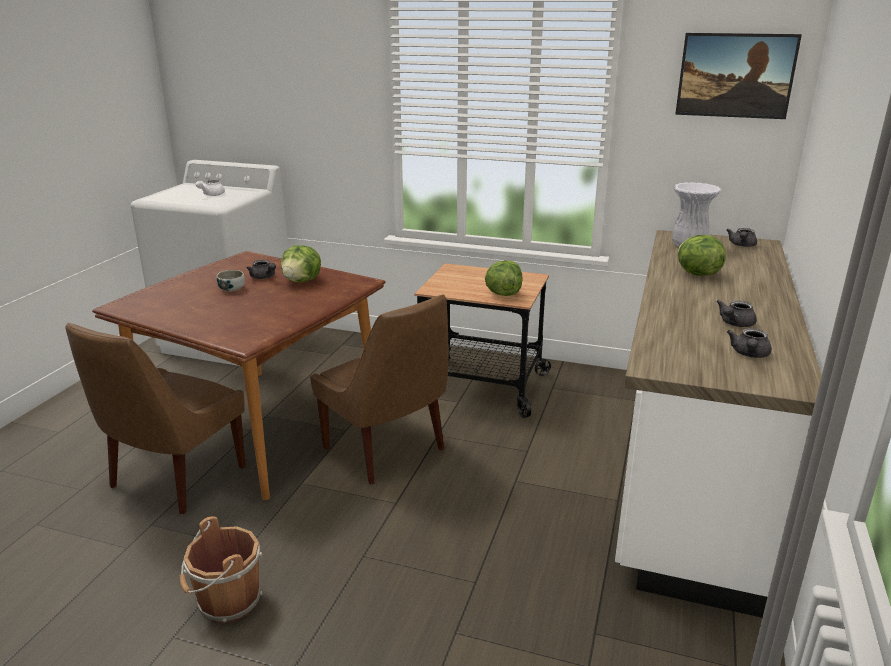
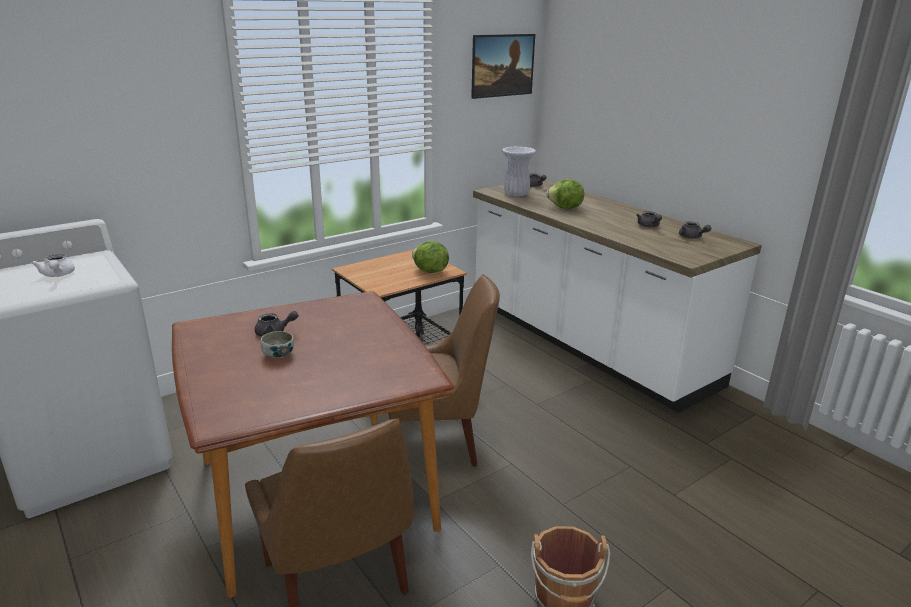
camera: 55 degrees left, 0 degrees up
lettuce [281,245,321,282] -> none

